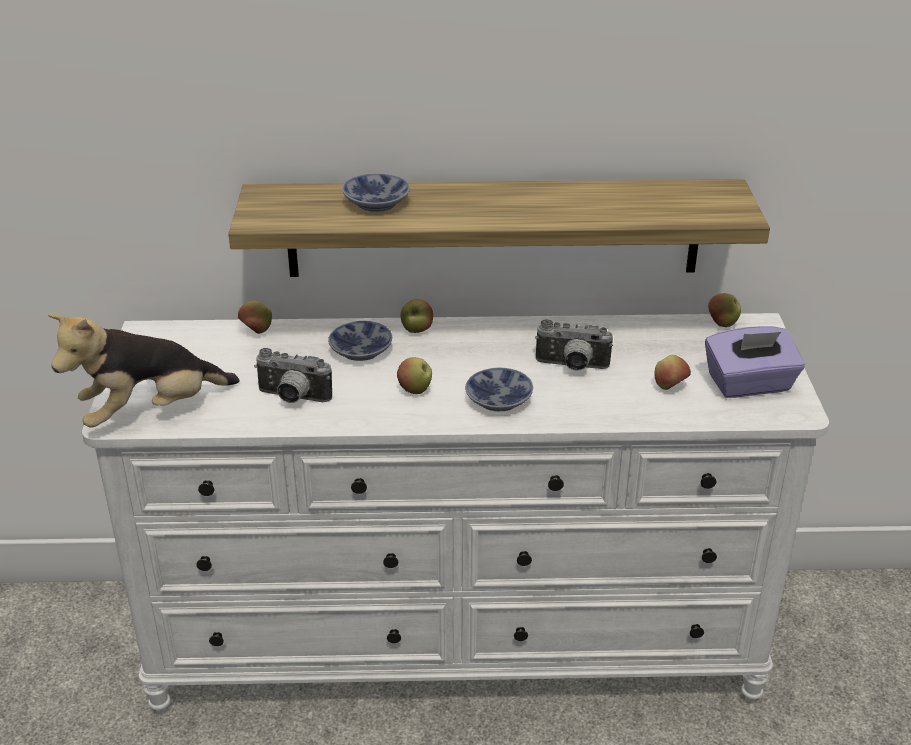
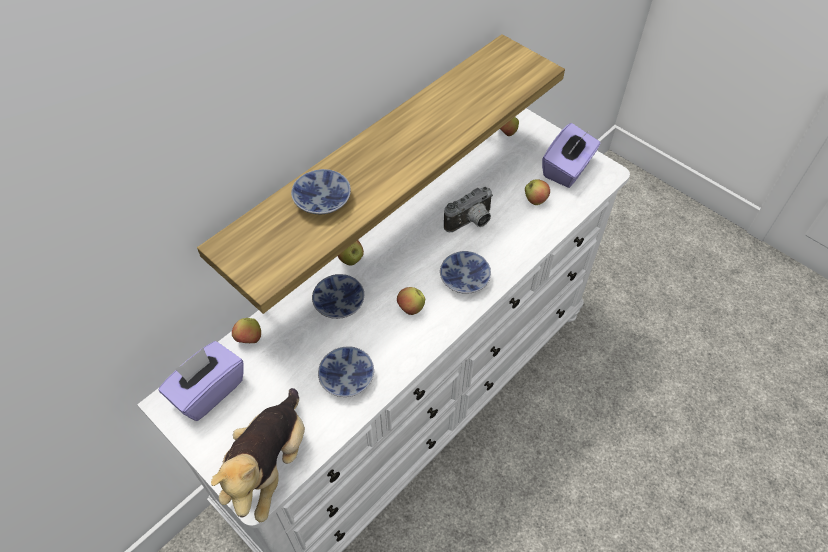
camera: 45 degrees left, 20 degrees up
camera [254,348,332,403] -> bowl [318,346,374,397]
none -> purple tissue box [159,341,244,421]

